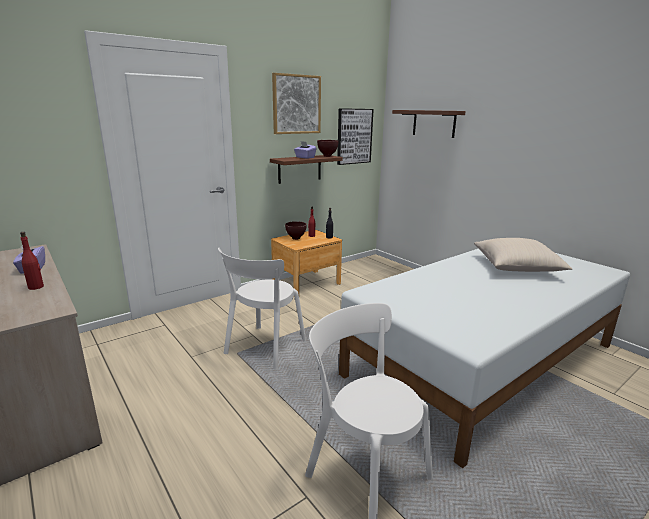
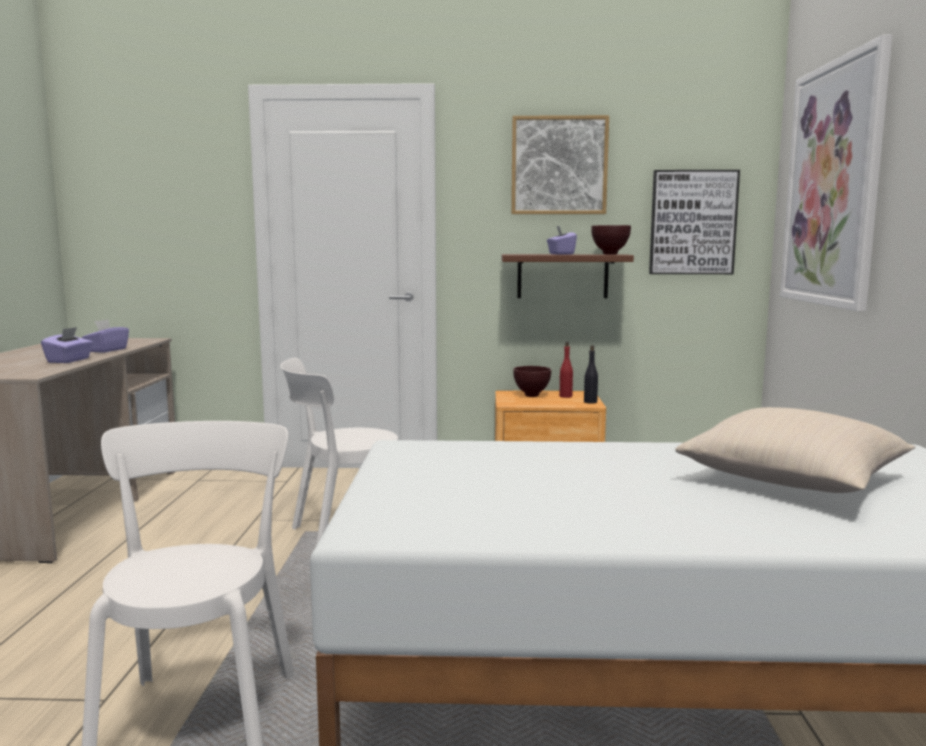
camera: 40 degrees right, 10 degrees down
red bottle [20,232,44,290] -> purple tissue box [41,327,93,363]
brown shelf [392,110,466,138] -> picture [780,34,892,311]

